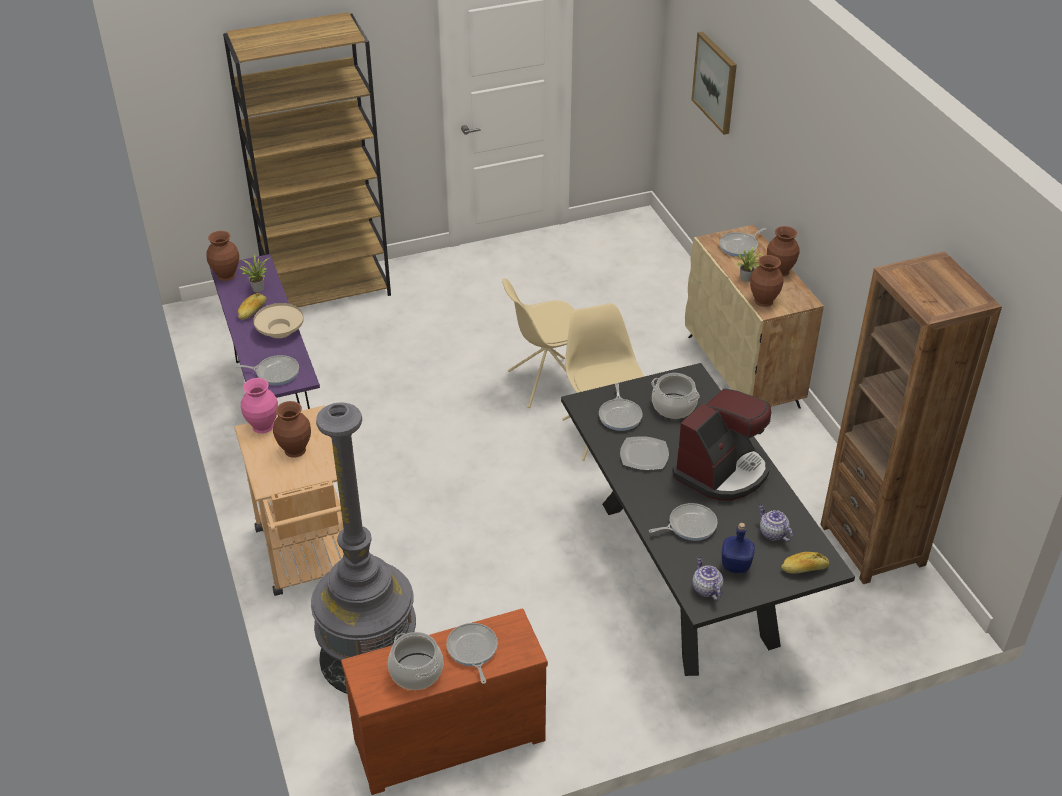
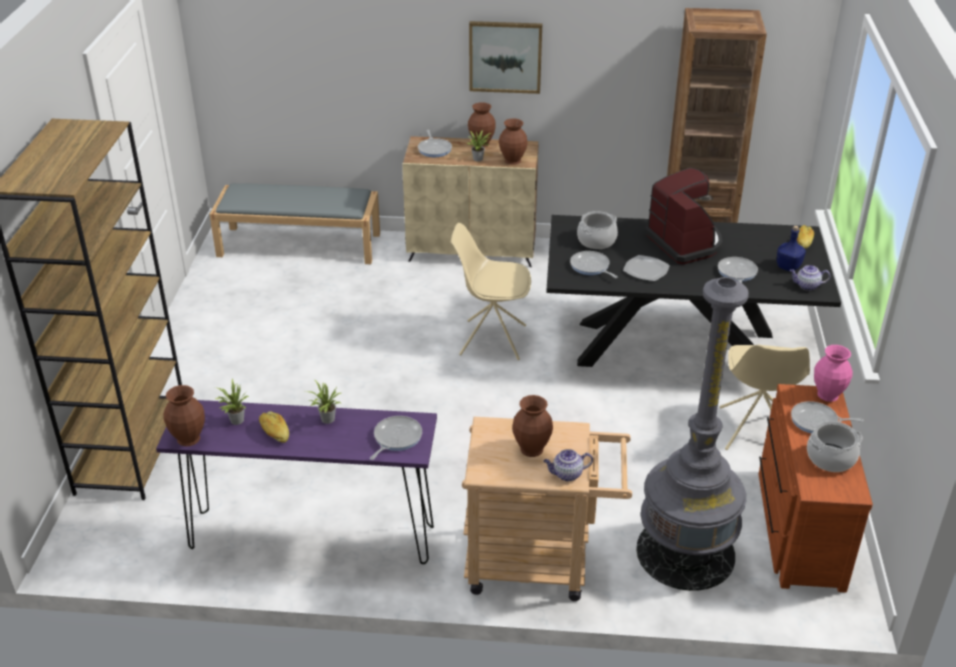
camera: 65 degrees left, 5 degrees down
pink vase [241,378,278,434] -> pink vase moved to [814,345,853,402]
beige bowl [253,303,304,338] -> potted plant [309,380,341,424]
beige chair [502,278,575,408] -> beige chair moved to [720,345,810,450]
frying pan [599,383,642,431] -> frying pan turned 150 degrees counterclockwise [570,251,618,278]
picture [691,32,737,135] -> picture moved to [469,21,542,94]
teapot [758,504,793,541] -> teapot moved to [544,449,593,481]
none -> grey bench [209,183,380,264]

